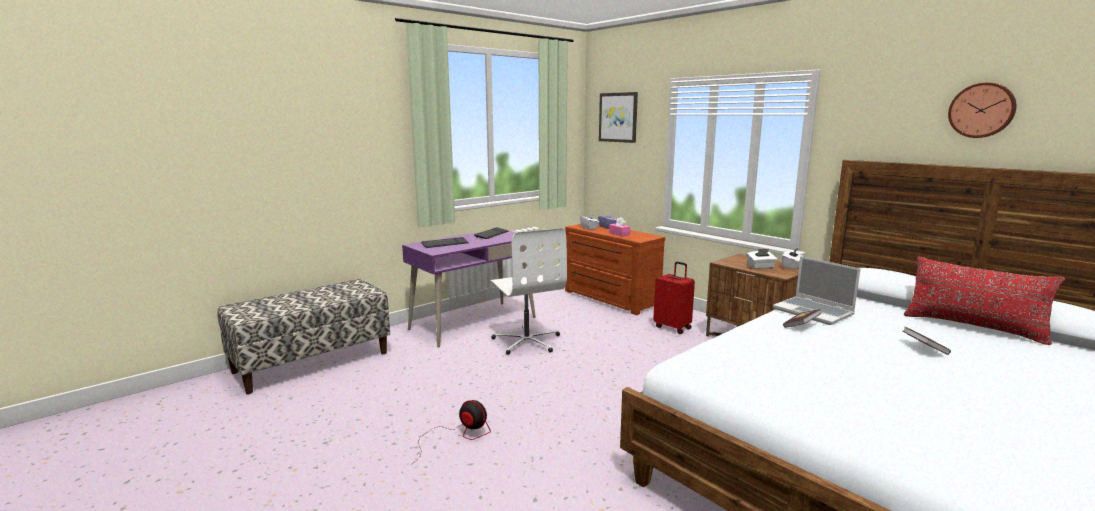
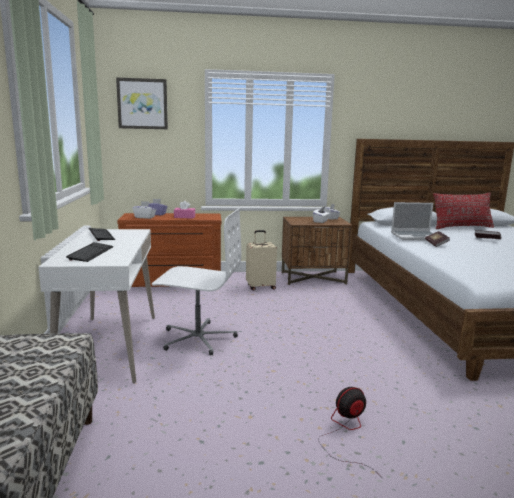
camera: 55 degrees left, 0 degrees up
purple desk [402,229,536,347] -> white desk [38,229,155,383]
red suitcase [653,262,695,334] -> beige suitcase [246,230,277,291]
wall clock [948,82,1016,138] -> none

